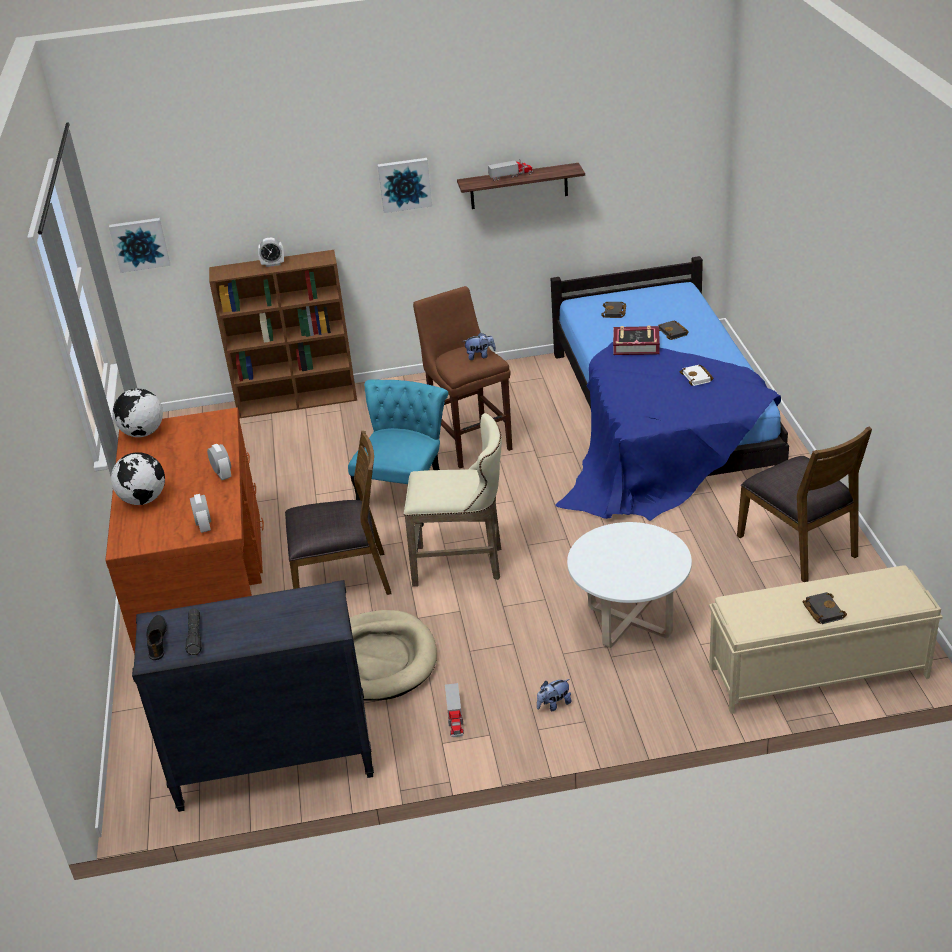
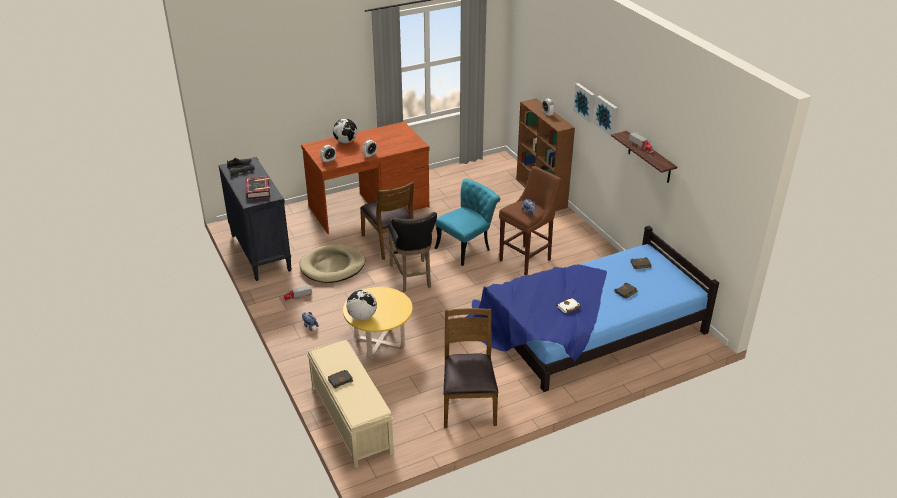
camera: 70 degrees right, 0 degrees up
picture [109,218,170,273] -> picture moved to [573,83,595,123]
globe [113,388,163,437] -> globe moved to [346,290,377,320]
turquoise chair [348,379,448,527] -> turquoise chair turned 45 degrees counterclockwise [435,179,500,266]
beige stool [404,413,502,587] -> black stool [388,212,437,292]
white coffee table [567,522,692,648] -> yellow coffee table [343,287,413,359]
book [613,325,660,355] -> book moved to [245,176,271,200]
brown chair [737,426,872,582] -> brown chair turned 135 degrees clockwise [443,308,499,428]

